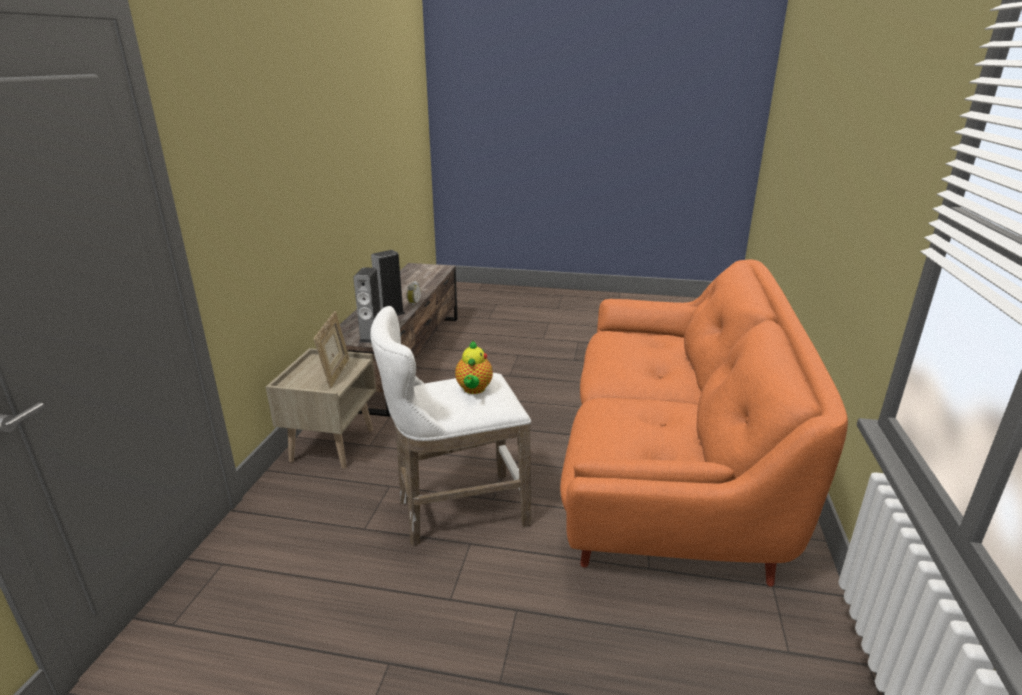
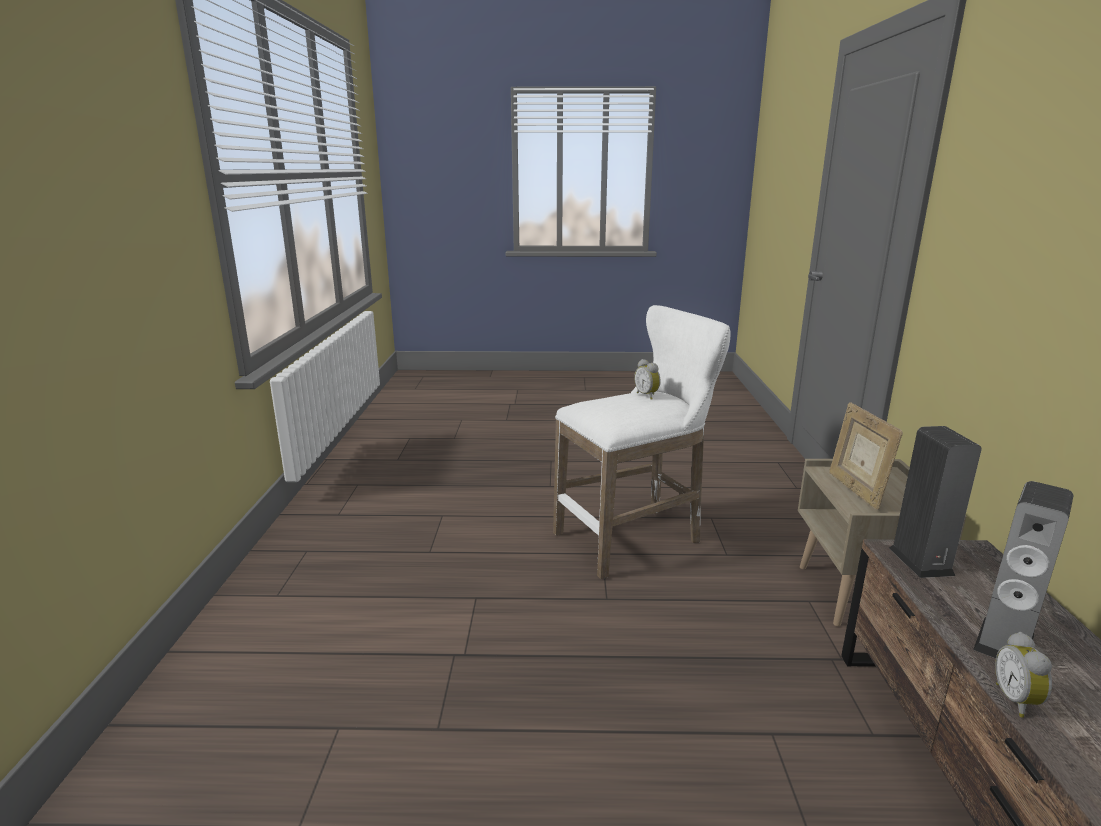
camera: 170 degrees right, 5 degrees down
teapot [455,341,493,394] -> none
orange sofa [560,260,848,587] -> none
none -> alarm clock [634,359,661,400]

